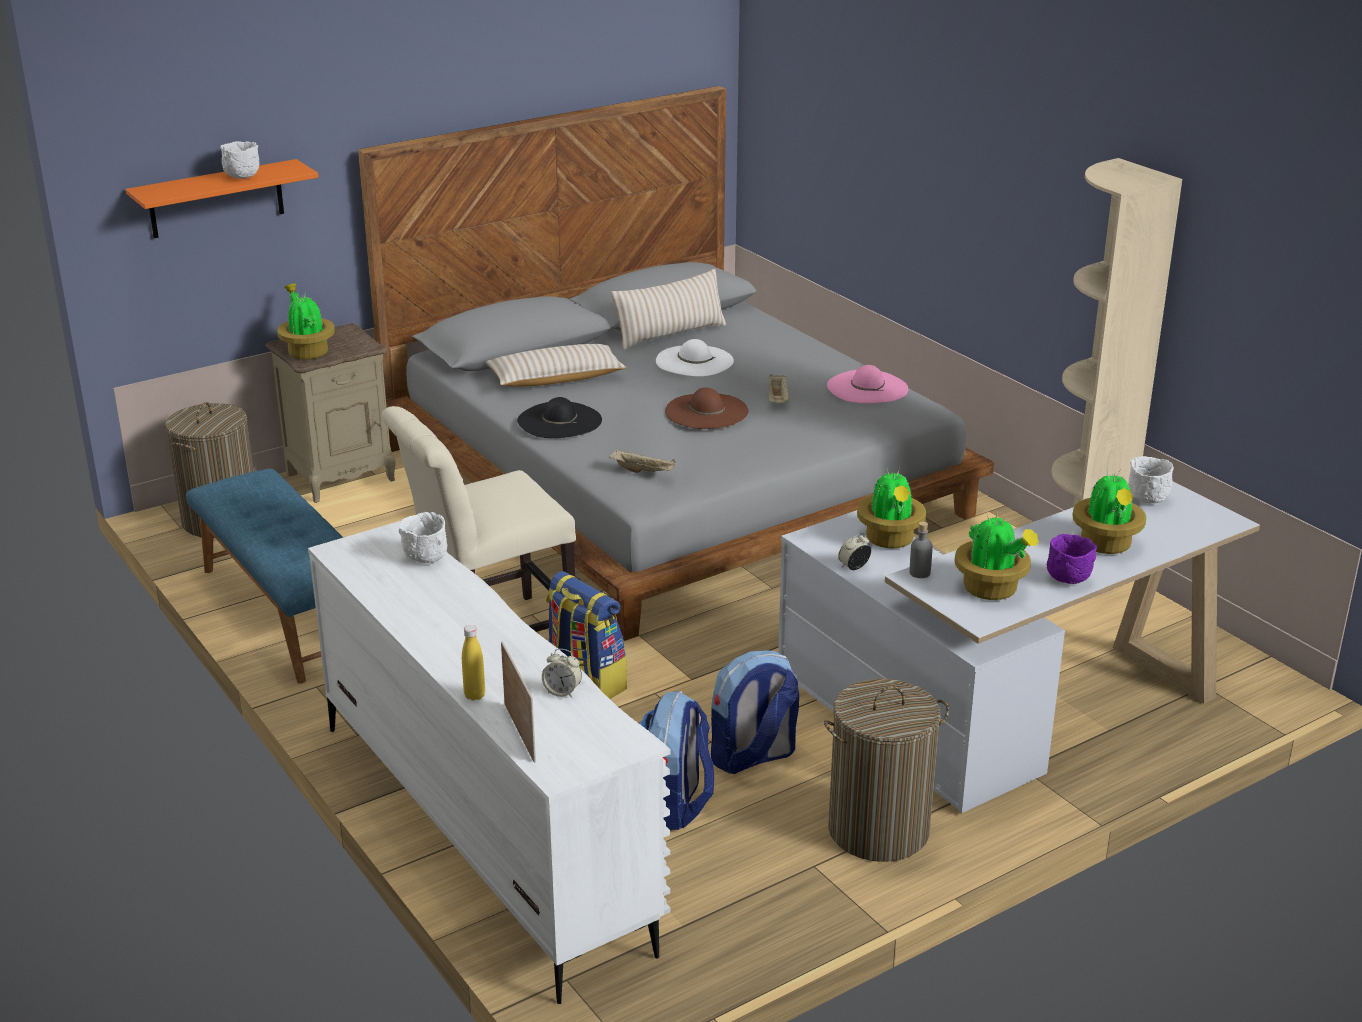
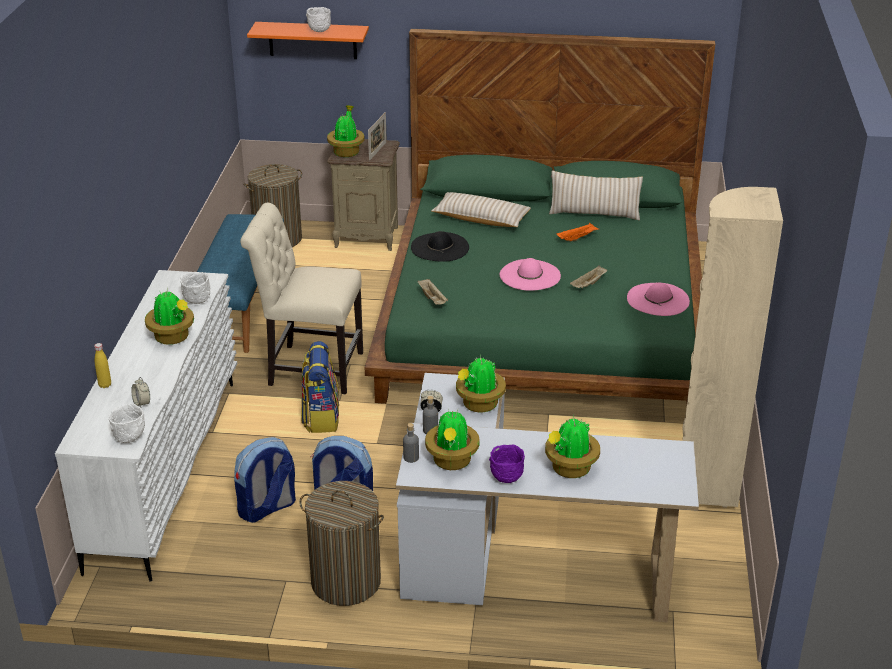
camera: 40 degrees right, 5 degrees up
grey bed [358,86,994,640] -> green bed [365,29,715,406]
picture frame [501,641,536,763] -> picture frame moved to [368,112,387,161]
white hat [656,339,734,377] -> orange tray [556,223,599,241]
brown hat [665,388,749,429] -> pink hat [500,258,561,291]
white bowl [1129,456,1174,503] -> white bowl moved to [108,403,145,443]
none -> potted plant [145,290,194,345]
none -> grey bottle [403,423,419,463]

